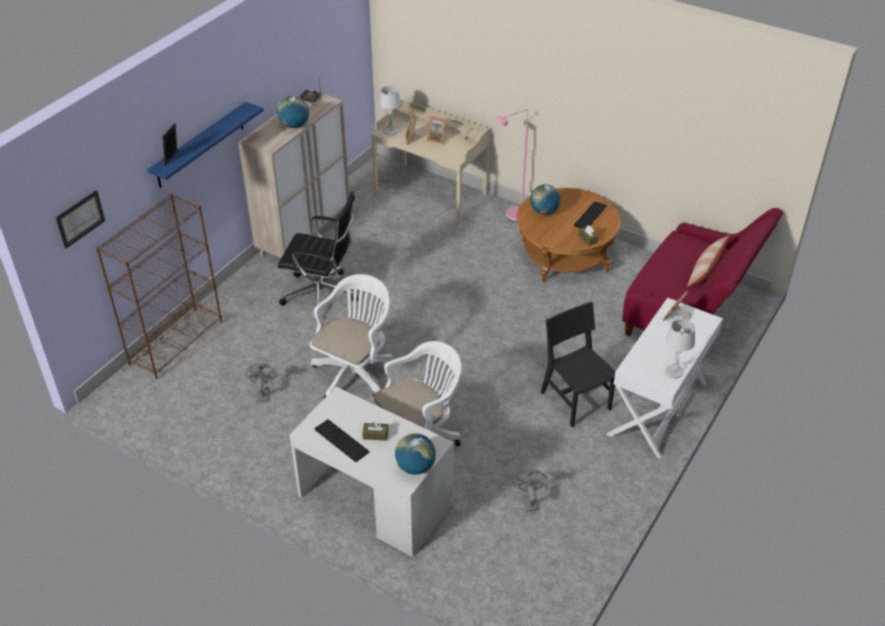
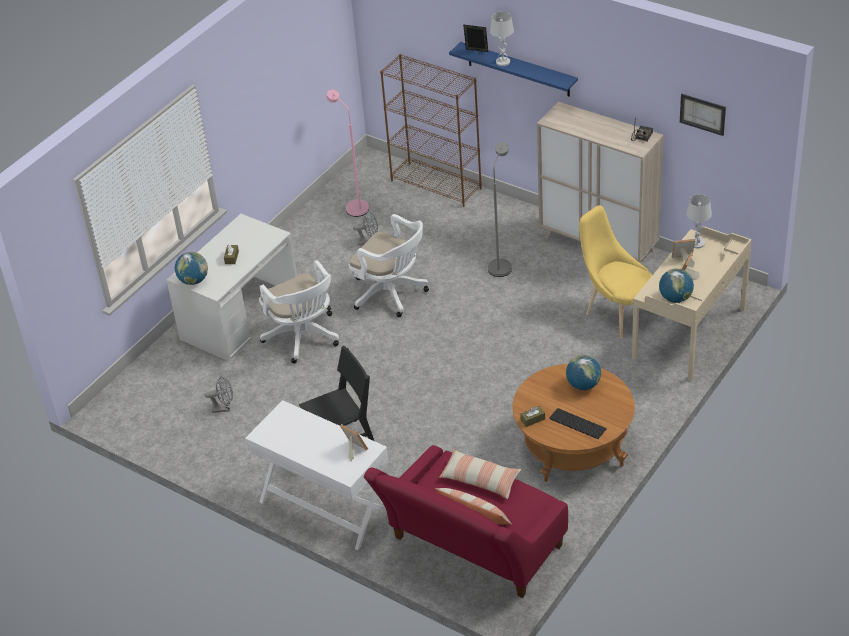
camera: 95 degrees right, 0 degrees up
picture [56,190,105,249] -> picture moved to [680,94,726,136]
globe [277,96,309,128] -> globe moved to [659,268,694,303]
black office chair [278,191,358,306] -> grey floor lamp [488,142,512,277]
keyboard [314,419,370,462] -> none
pink floor lamp [495,109,528,222] -> pink floor lamp moved to [326,90,369,217]
white table lamp [665,319,695,378] -> white table lamp moved to [490,12,514,66]
none -> pillow [439,449,522,499]
none -> yellow chair [579,205,655,339]

